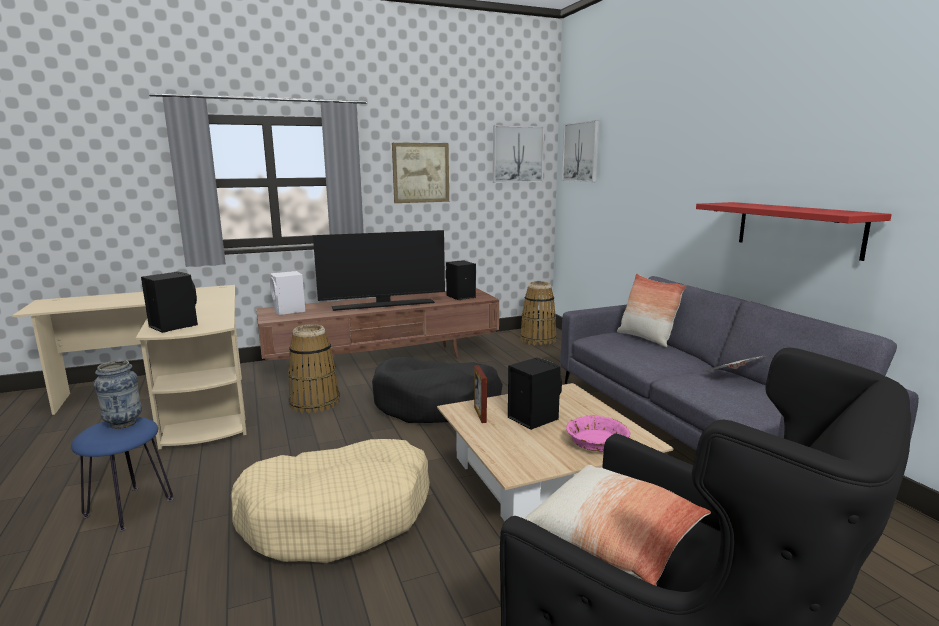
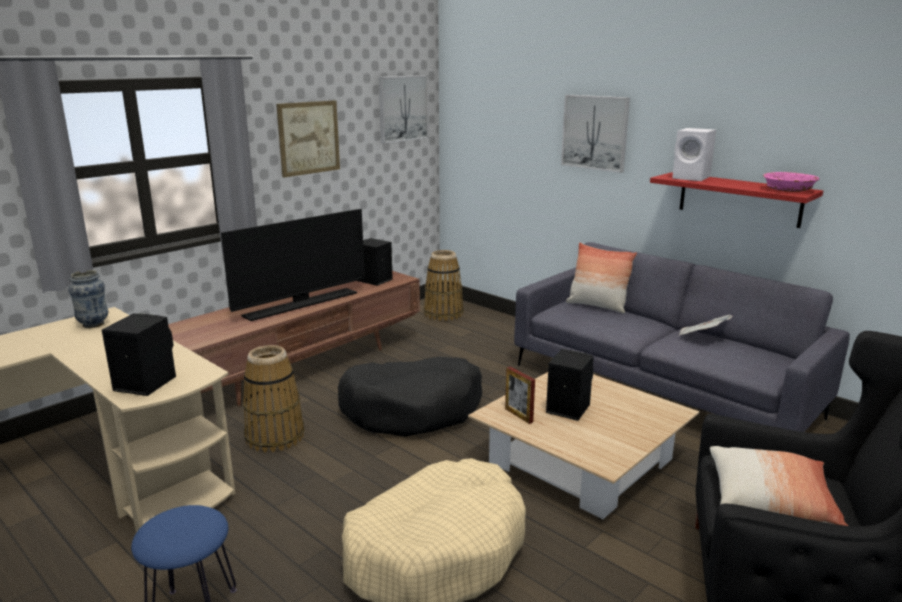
camera: 25 degrees left, 5 degrees up
vase [94,360,142,429] -> vase moved to [68,270,108,328]
white speaker [270,271,305,315] -> white speaker moved to [672,128,716,181]
picture [562,120,599,182] -> picture moved to [561,95,630,173]
pink bowl [566,416,630,452] -> pink bowl moved to [763,172,819,192]

